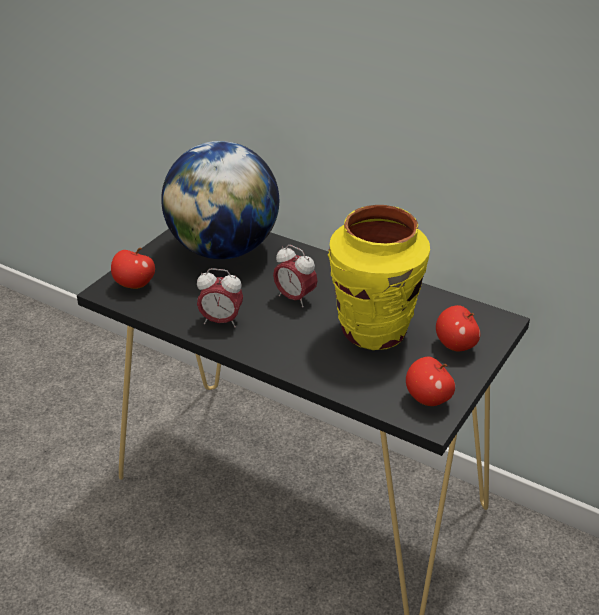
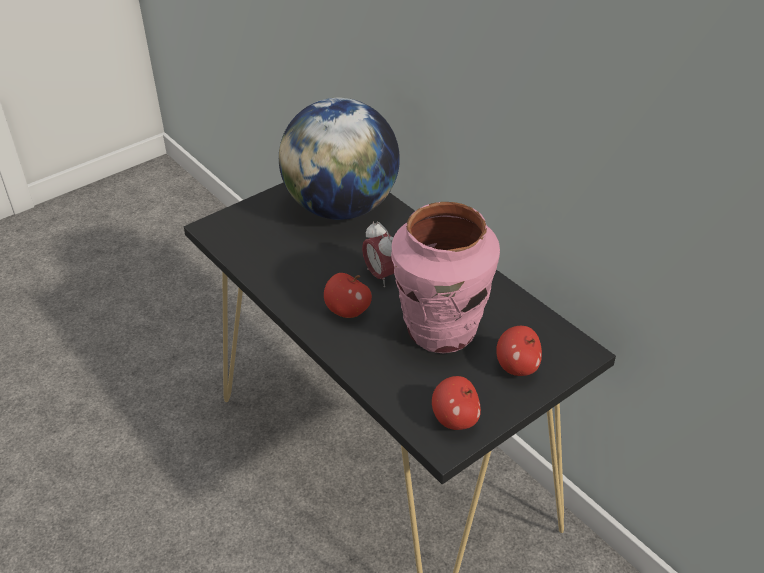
camera: 20 degrees right, 5 degrees up
apple [111,248,155,289] -> apple moved to [324,273,372,318]
alarm clock [197,268,243,327] -> none
yellow vase [328,205,430,350] -> pink vase [391,202,500,353]

